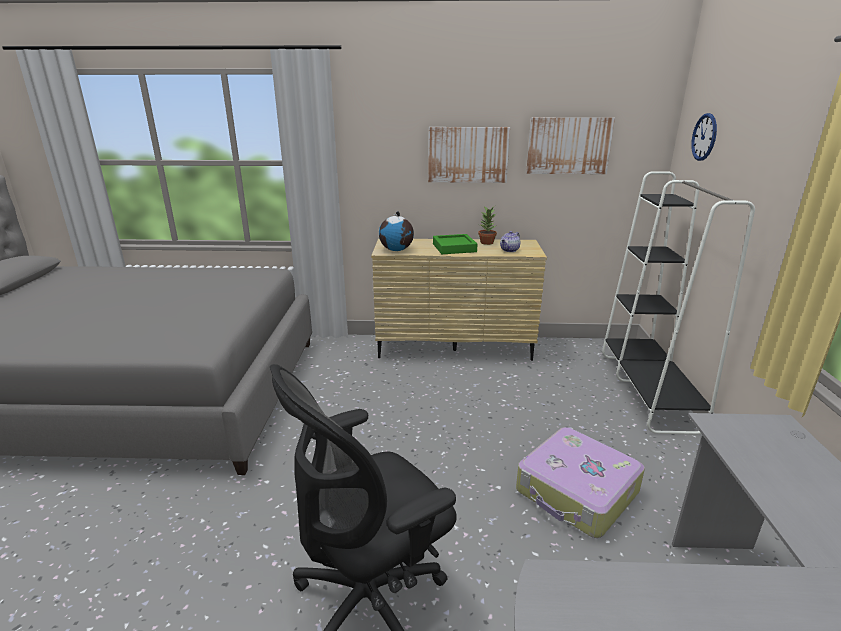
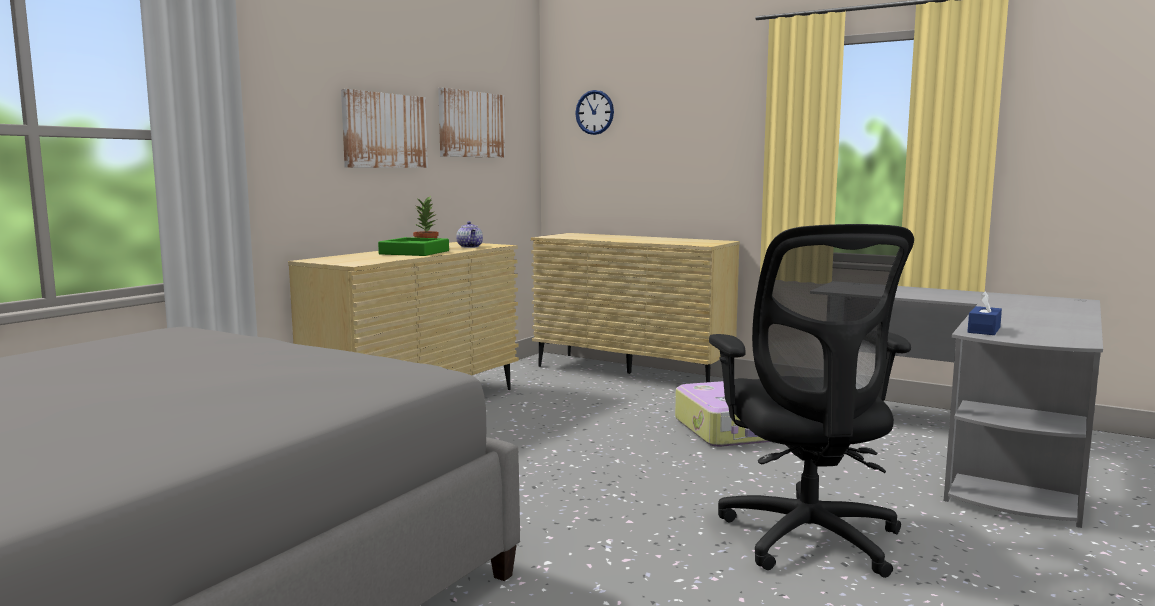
camera: 60 degrees left, 15 degrees down
globe [379,211,414,251] -> none
black clothes rack [602,171,755,435] -> beige dresser [531,233,740,382]
none -> blue tissue box [967,291,1002,335]

